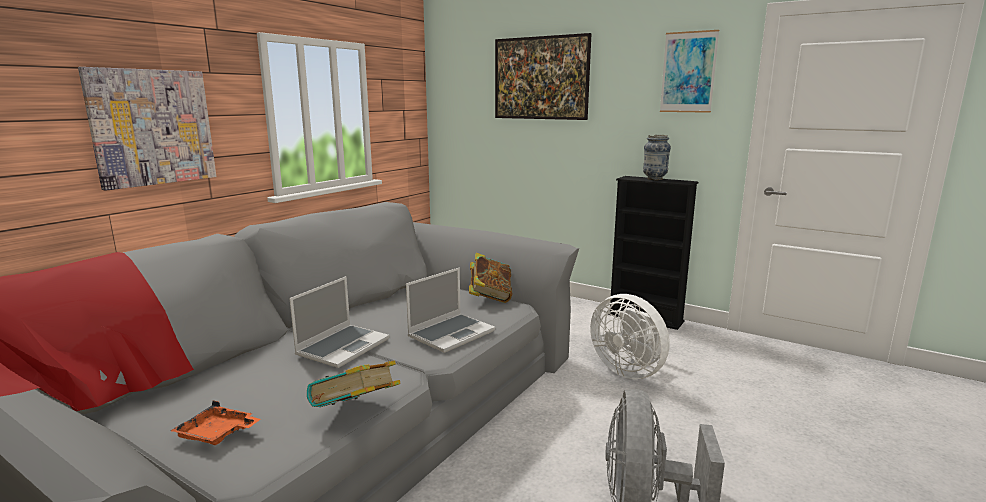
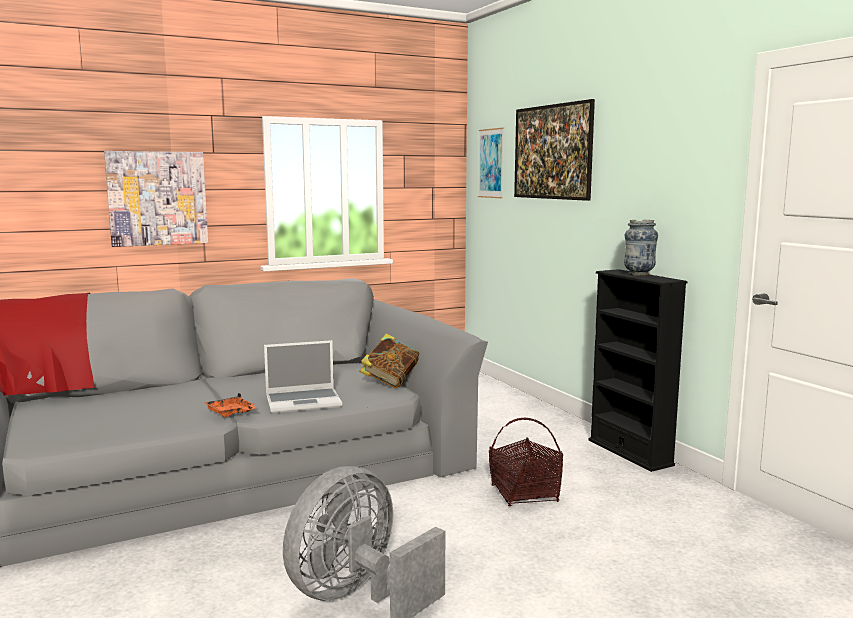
camera: 30 degrees right, 5 degrees down
orange tray [170,401,260,445] -> orange tray moved to [205,393,256,417]
laptop [289,276,390,368] -> none
book [307,361,401,407] -> none
white fan [590,294,670,379] -> basket [489,418,563,506]
picture [660,30,719,113] -> picture moved to [478,127,504,198]

